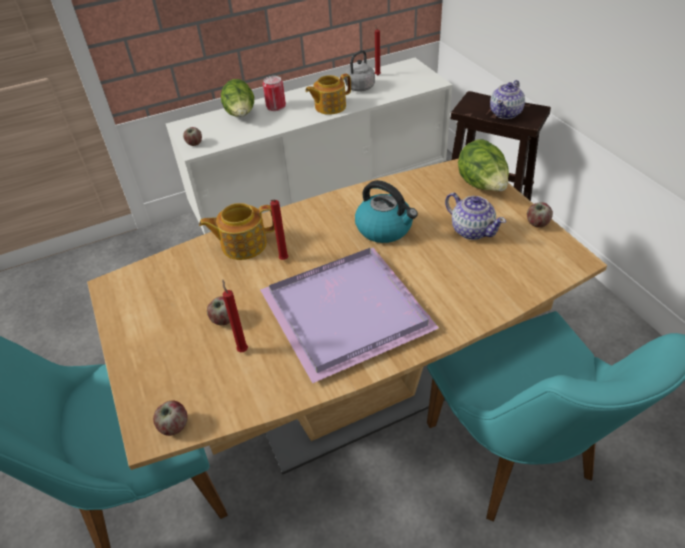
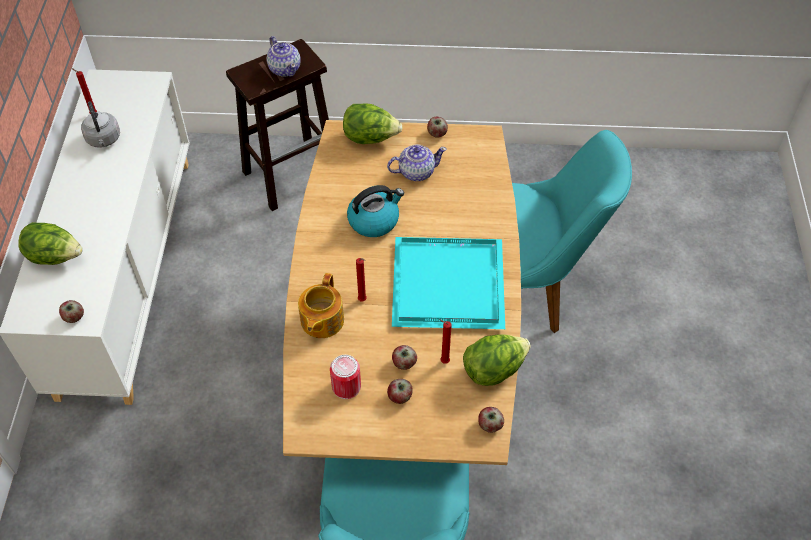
camera: 65 degrees left, 10 degrees up
purple tray [260,247,439,383] -> turquoise tray [392,237,505,329]
can [263,76,286,111] -> can moved to [330,355,361,399]
teapot [305,74,351,115] -> none
none -> apple [387,379,413,404]
none -> lettuce [463,334,531,386]

